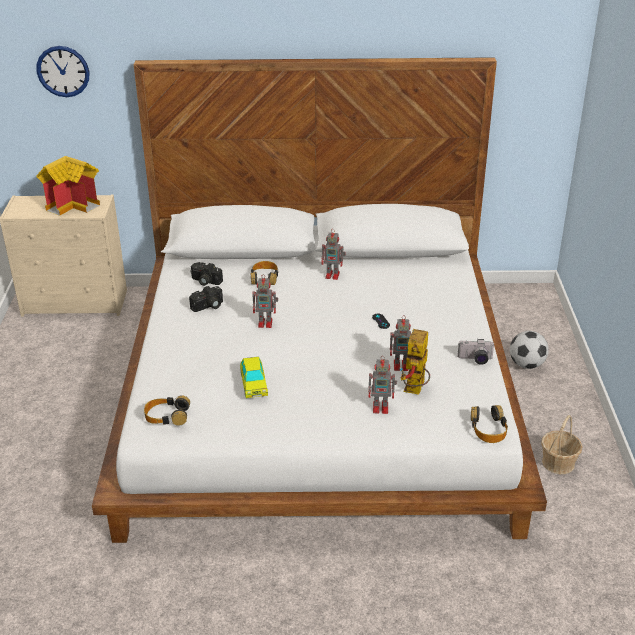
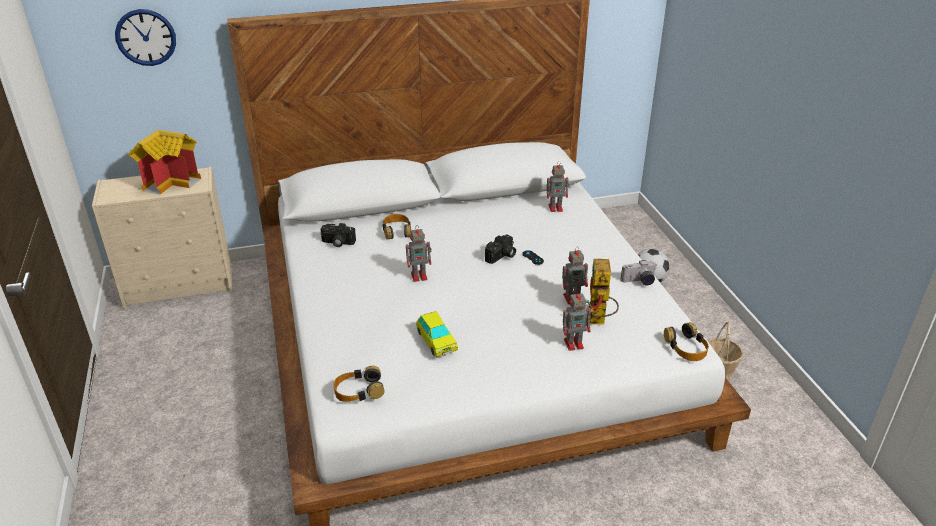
camera: 15 degrees left, 0 degrees up
camera [189,286,223,312] -> camera moved to [485,234,516,264]
toy robot [321,229,346,280] -> toy robot moved to [547,161,569,212]

